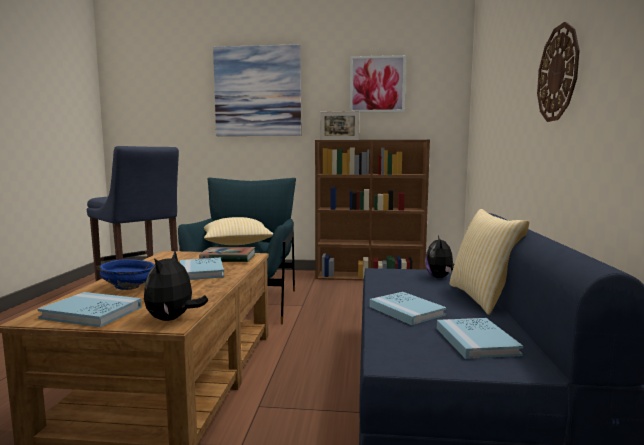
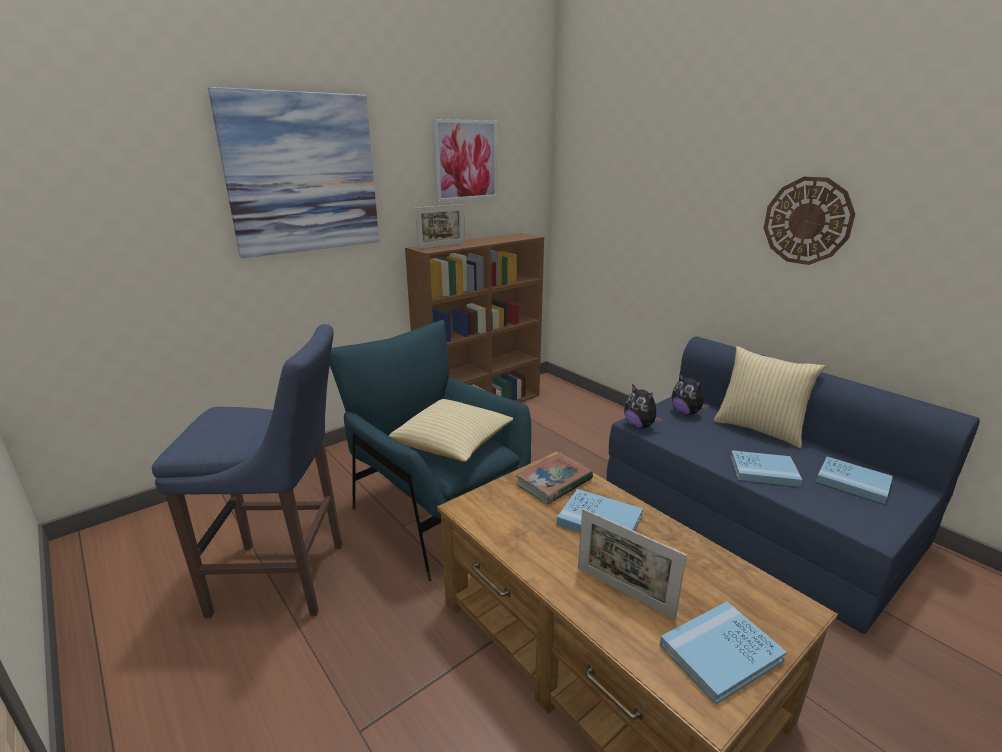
camera: 45 degrees left, 15 degrees up
blue bowl [100,259,154,290] -> picture frame [578,508,687,619]
plush toy [144,250,208,321] -> plush toy moved to [624,384,663,429]

